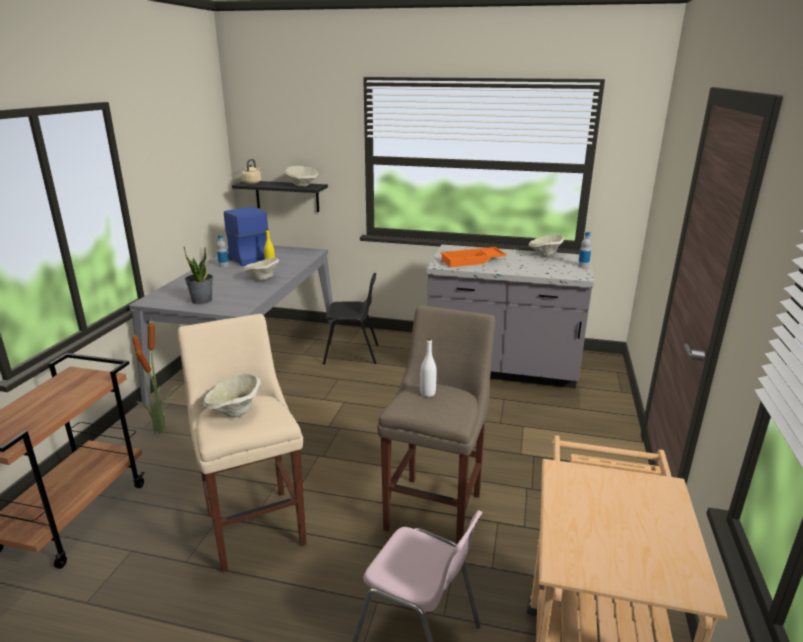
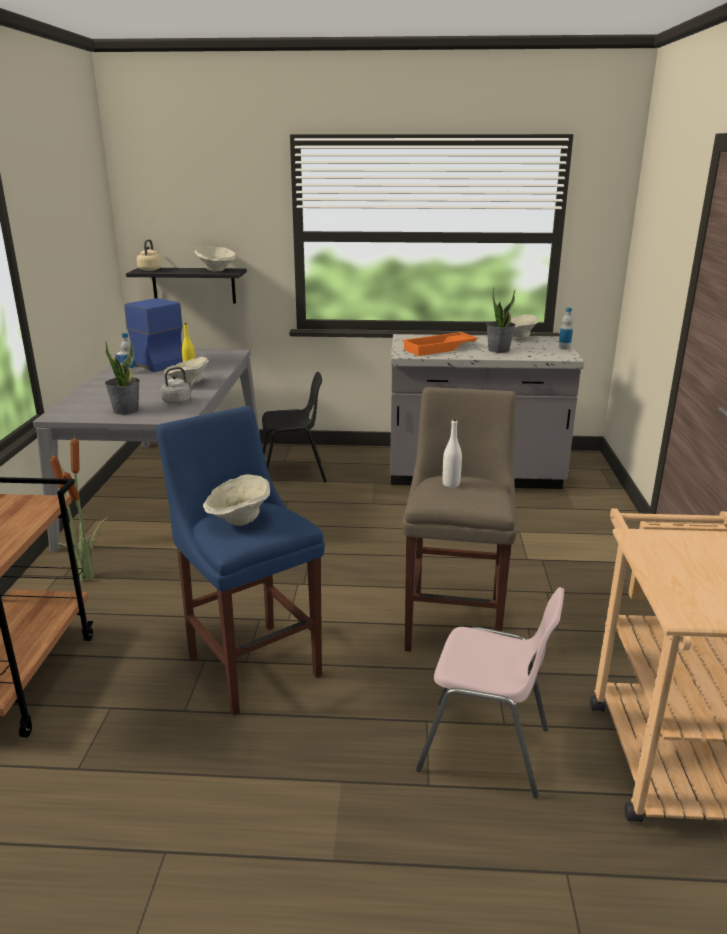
camera: 10 degrees left, 0 degrees up
beige stool [177,314,306,572] -> blue stool [156,406,325,716]
none -> grey kettle [161,367,197,404]
none -> potted plant [486,287,516,353]

